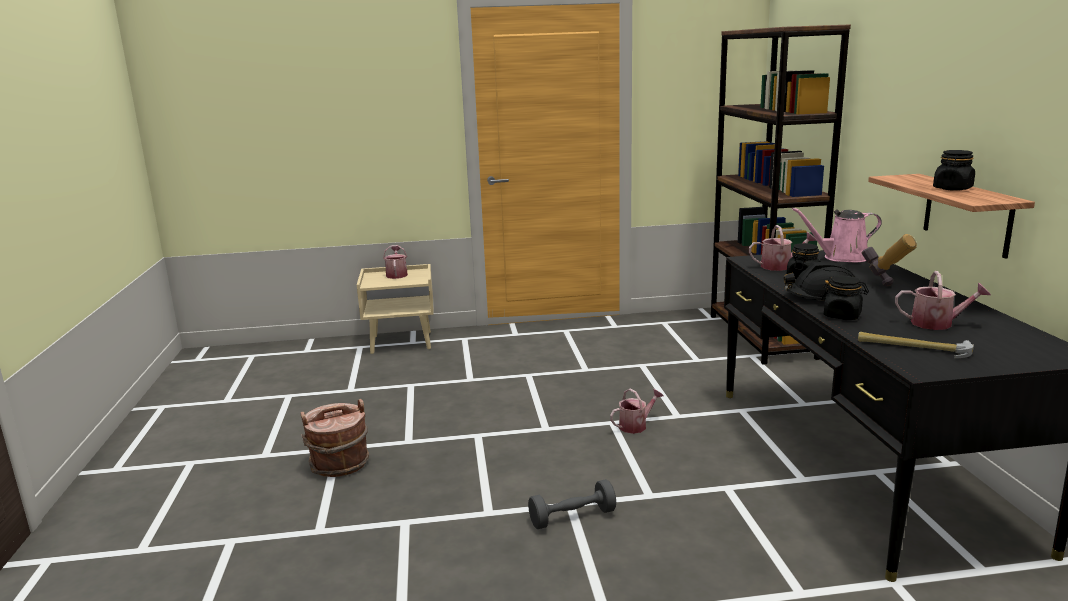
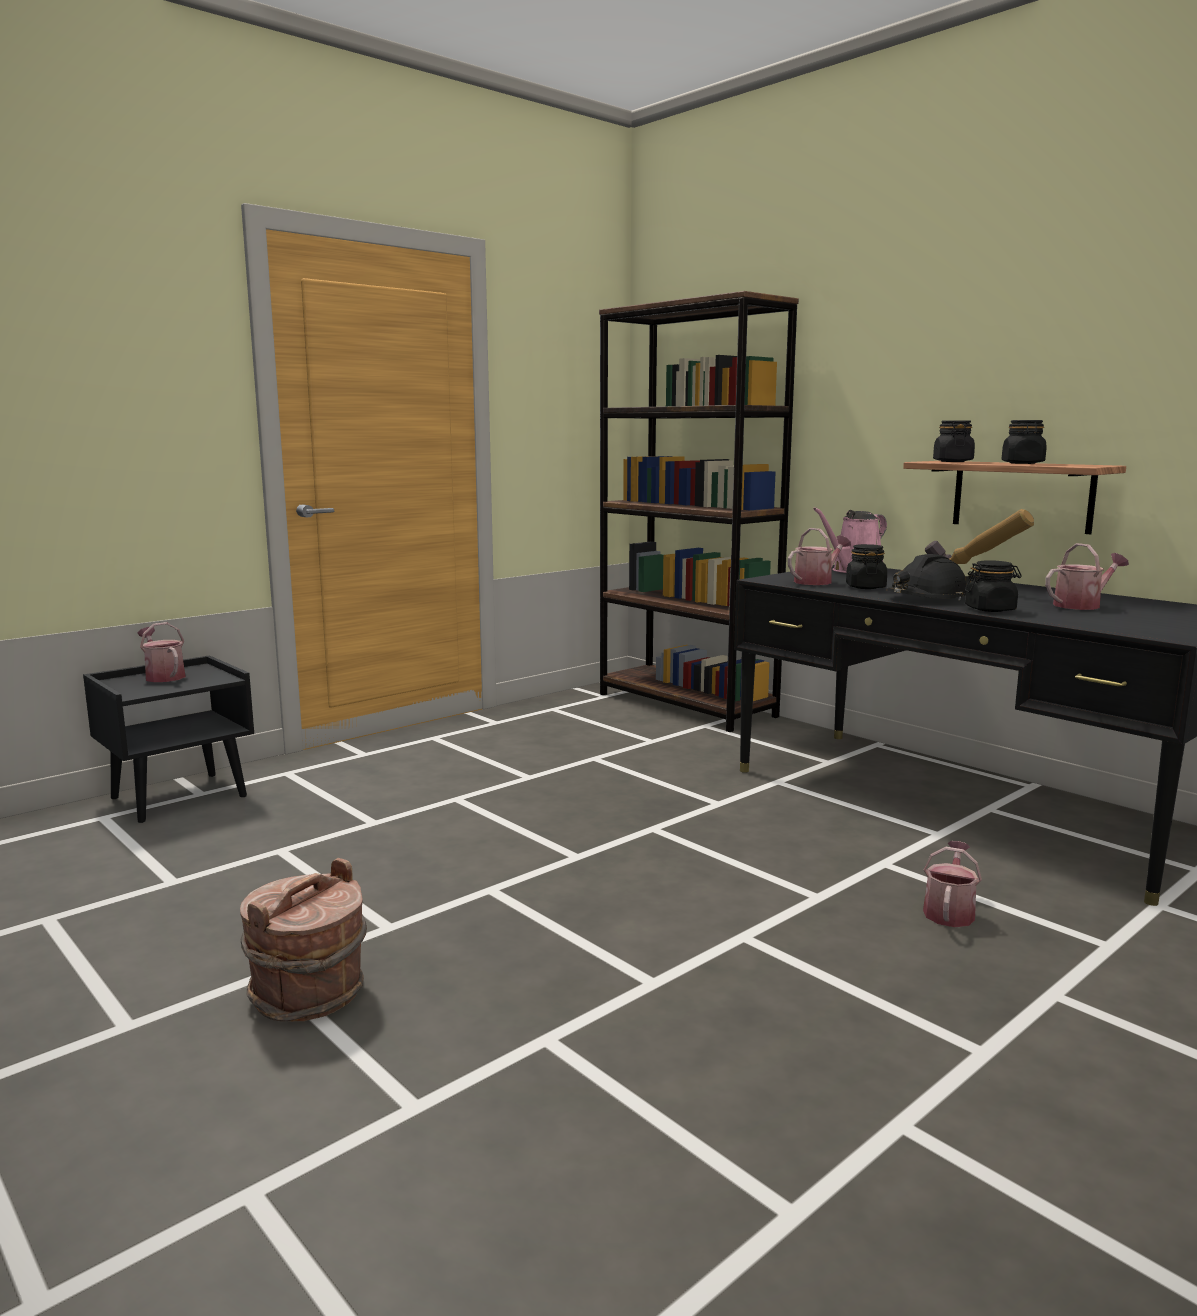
camera: 35 degrees left, 5 degrees down
beige nightstand [357,264,434,354] -> black nightstand [83,655,254,823]
grey dumbbell [528,479,616,529] -> none
watering can [610,388,664,434] -> watering can moved to [923,841,982,927]
hammer [858,332,974,358] -> none
none -> black jar [933,420,975,462]

